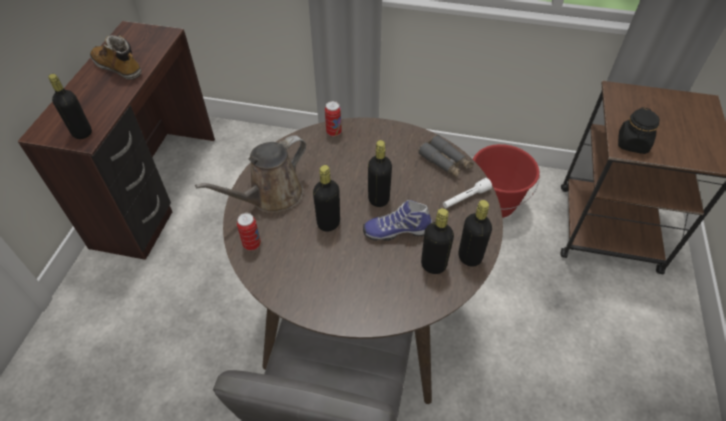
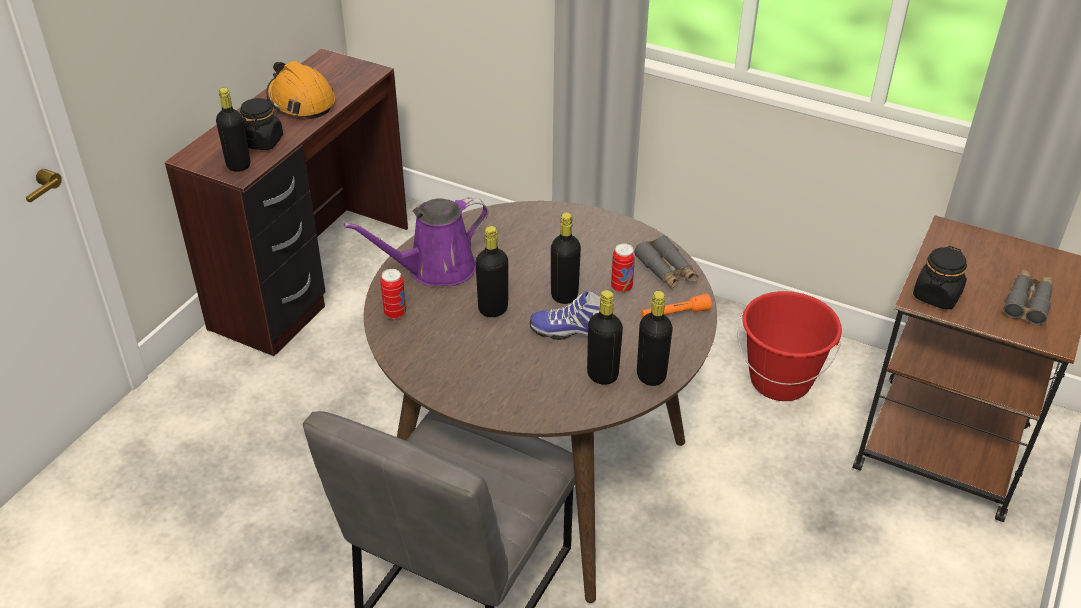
camera: 15 degrees right, 10 degrees down
boot [90,35,141,79] -> orange hard hat [267,61,335,119]
brown watering can [195,135,306,213] -> purple watering can [344,197,488,286]
can [325,101,342,137] -> can moved to [611,243,635,293]
white flashlight [443,178,492,208] -> orange flashlight [641,294,712,318]
none -> black jar [240,98,283,150]
none -> grey binoculars [1003,269,1053,325]

